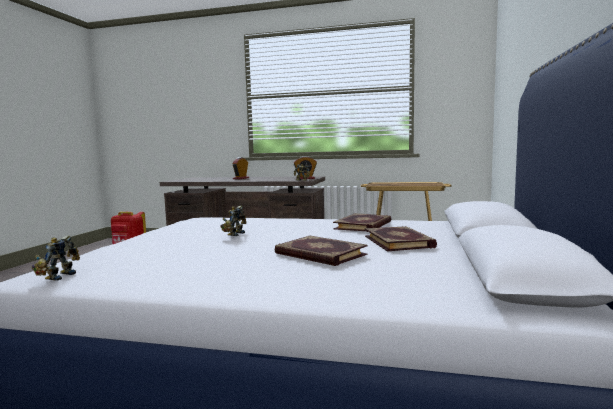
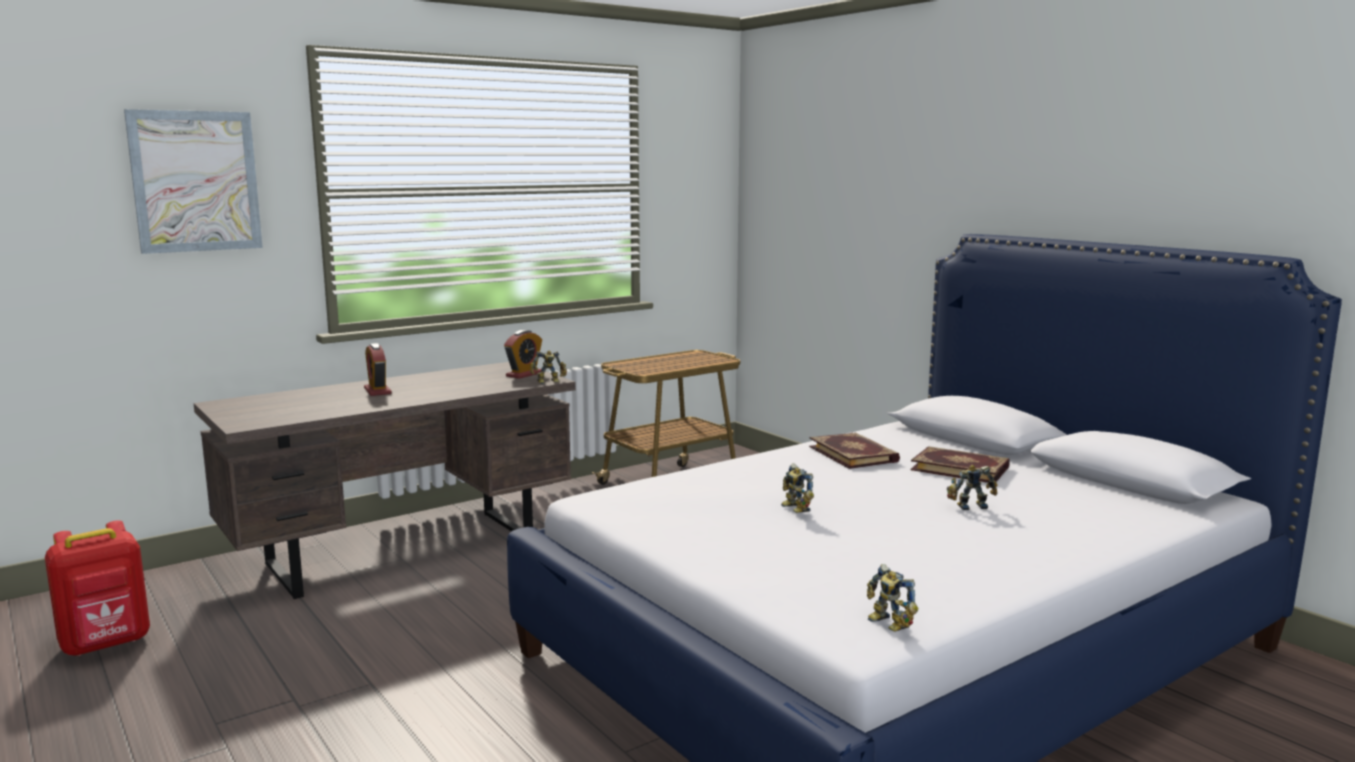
camera: 50 degrees left, 5 degrees up
book [275,236,367,266] -> toy robot [947,465,998,510]
none -> picture [124,109,263,254]

